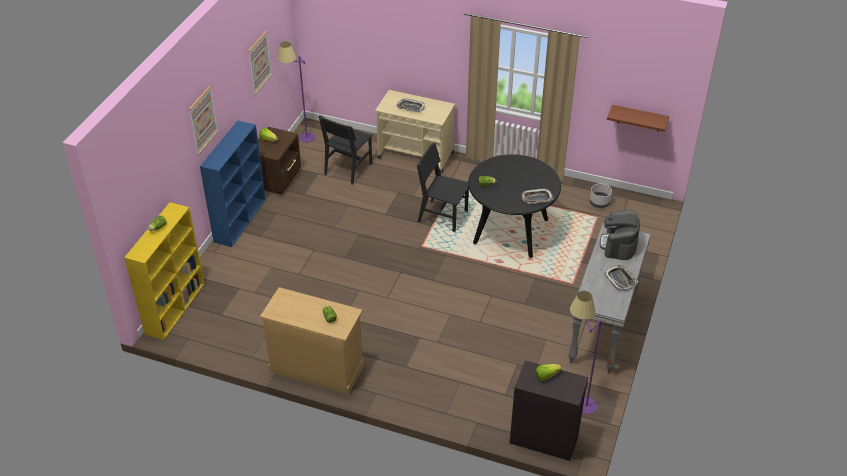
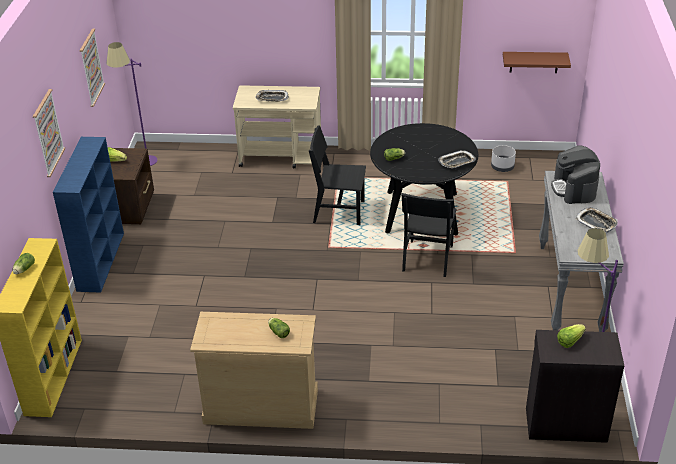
camera: 15 degrees left, 5 degrees down
black chair [318,115,373,185] -> black chair moved to [402,193,457,277]

